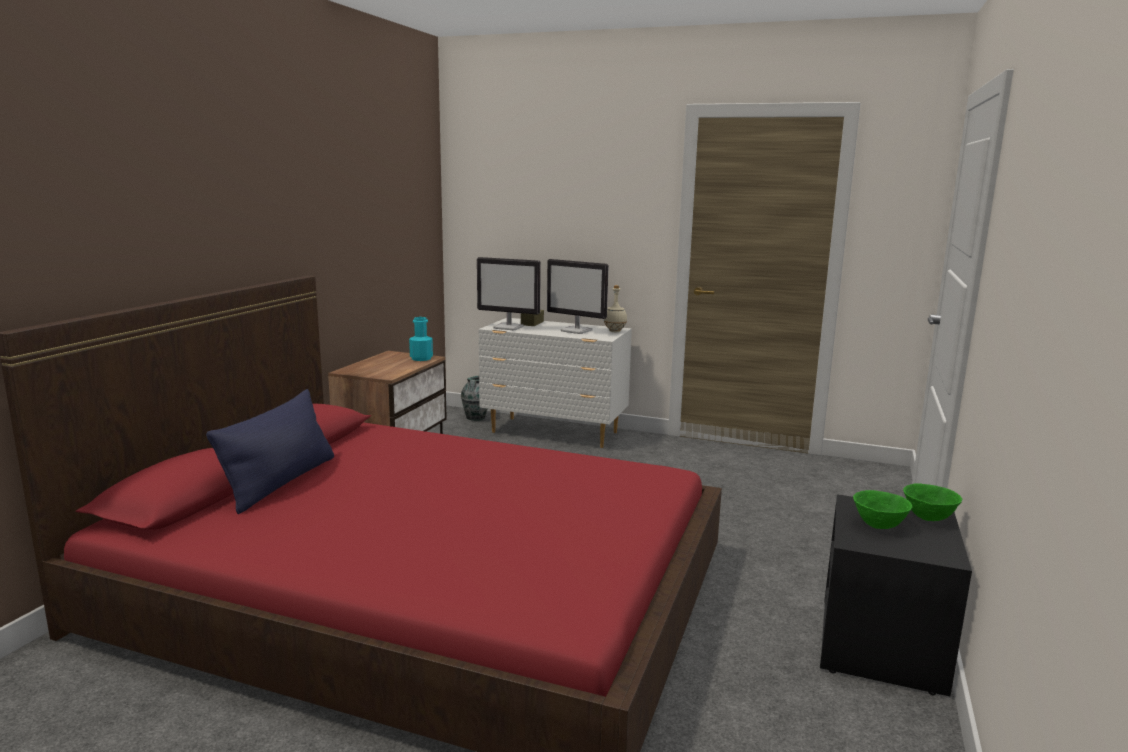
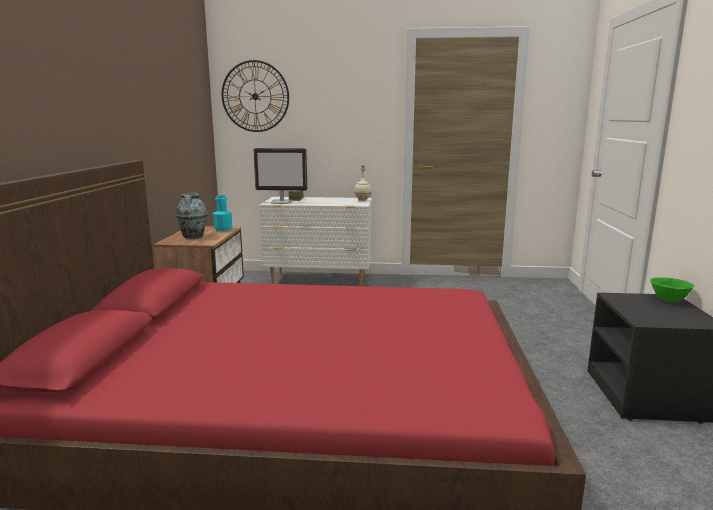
camera: 15 degrees left, 0 degrees up
blue pillow [206,389,334,514] -> none
vase [461,375,487,421] -> vase moved to [175,192,208,239]
monitor [547,259,609,334] -> none
green bowl [853,490,912,529] -> none
none -> wall clock [222,60,289,132]

